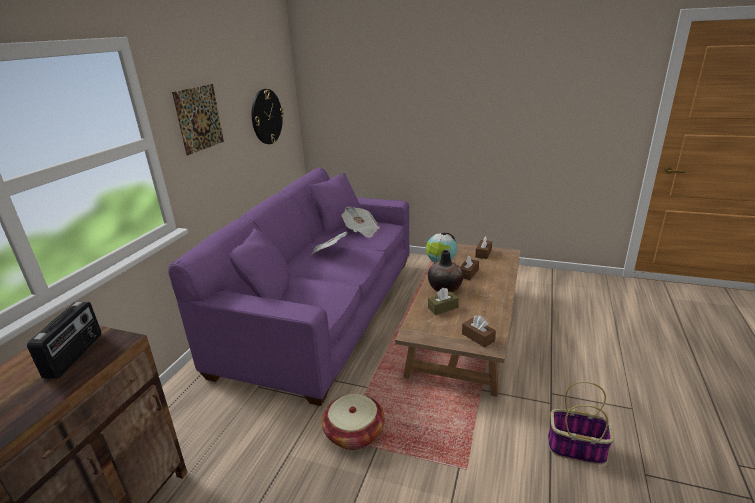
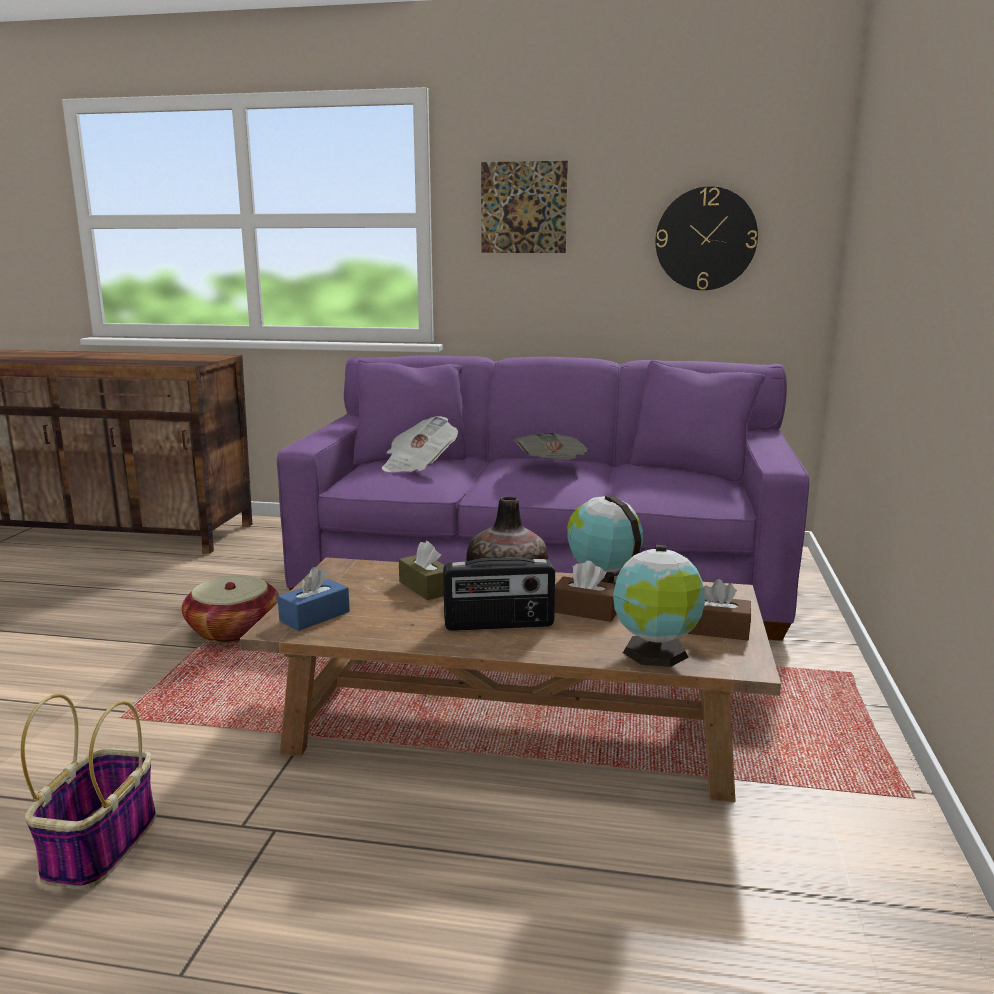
camera: 80 degrees right, 10 degrees down
radio [27,302,101,379] -> radio moved to [443,557,555,631]
newspaper [342,207,380,238] -> newspaper moved to [382,416,458,472]
brown tissue box [462,315,496,348] -> blue tissue box [278,567,350,631]
none -> globe [613,545,705,667]

